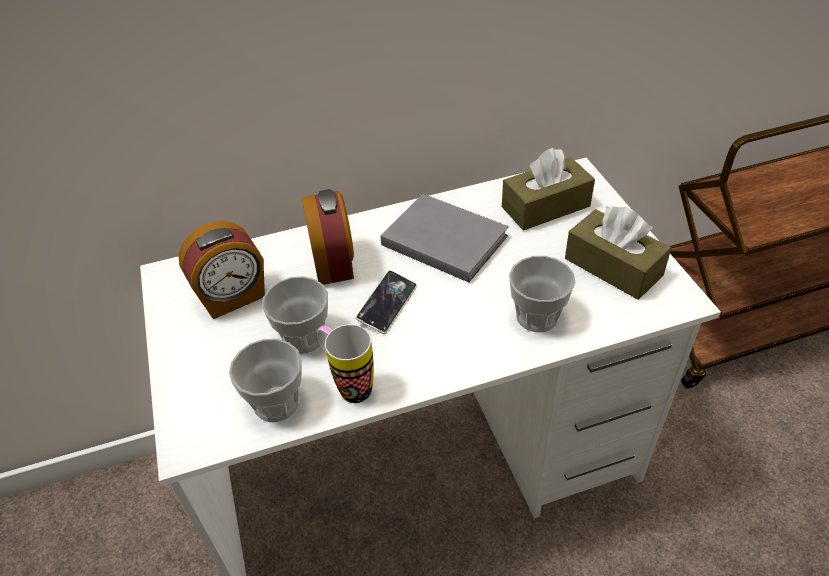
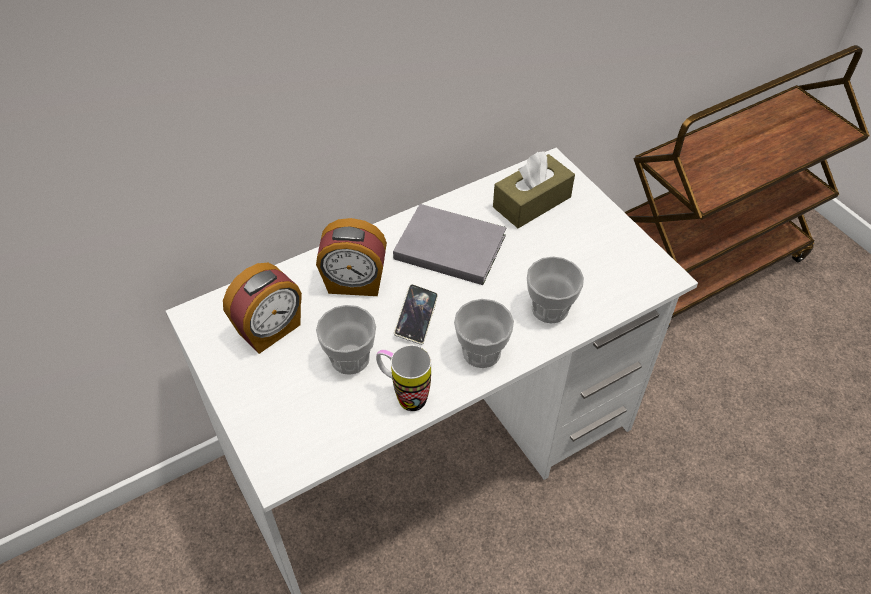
camera: 15 degrees left, 5 degrees up
cup [229,339,302,422] -> cup moved to [454,299,514,368]
alarm clock [301,189,354,285] -> alarm clock turned 120 degrees clockwise [316,218,387,296]
brown tissue box [565,206,671,300] -> none

